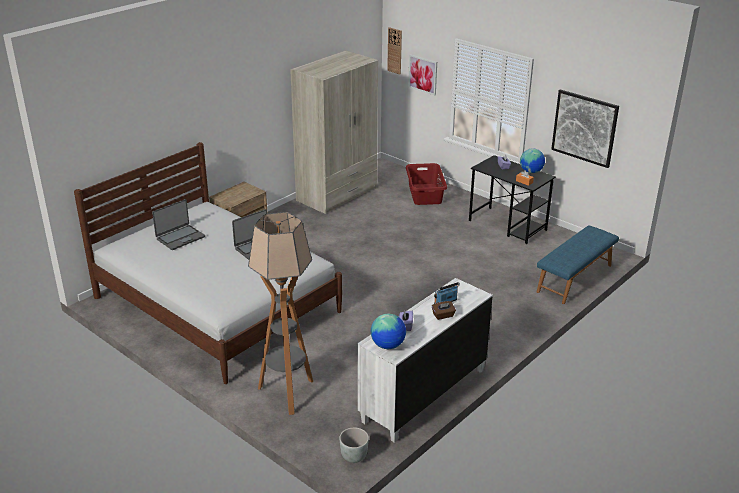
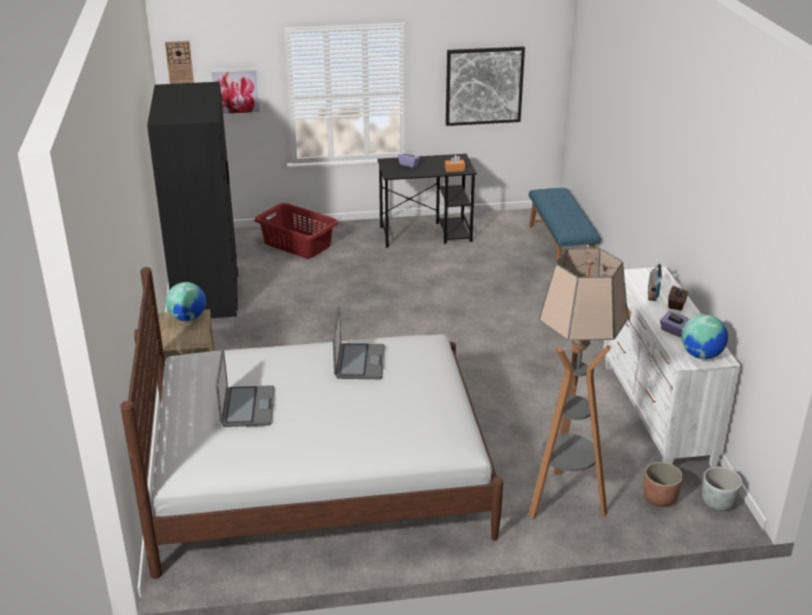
camera: 50 degrees left, 0 degrees up
beige wardrobe [290,50,378,214] -> black wardrobe [147,82,238,318]
globe [520,148,545,173] -> globe moved to [166,282,206,321]
none -> planter [643,462,683,507]

